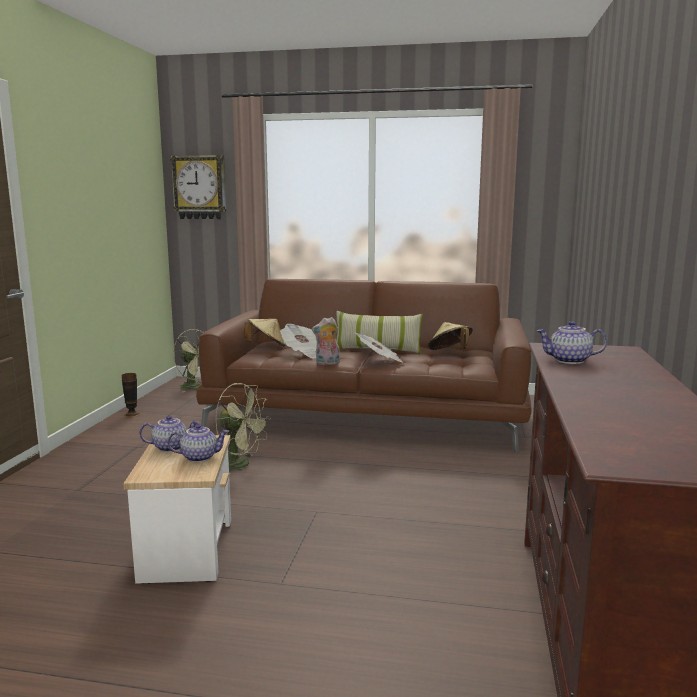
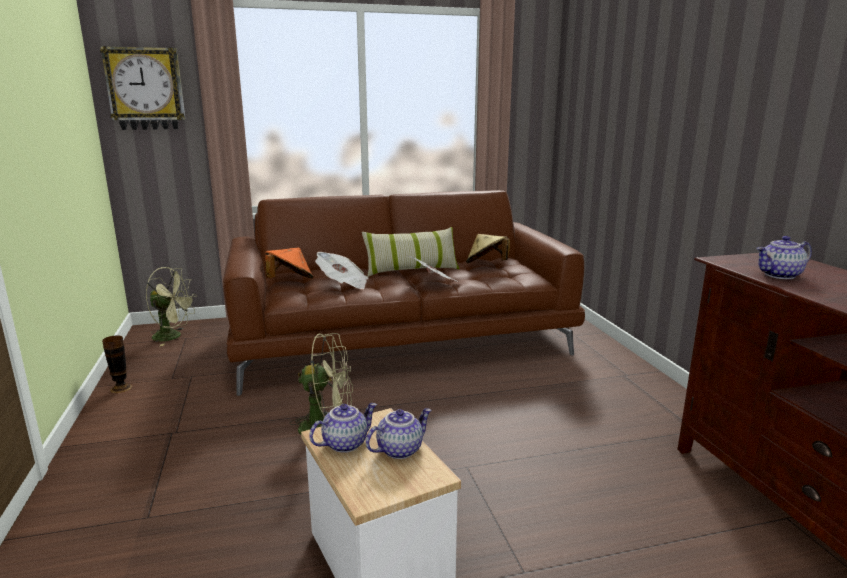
camera: 25 degrees left, 5 degrees up
beige hat [245,319,285,346] -> orange hat [265,248,313,278]
plush toy [312,317,340,365] -> none

